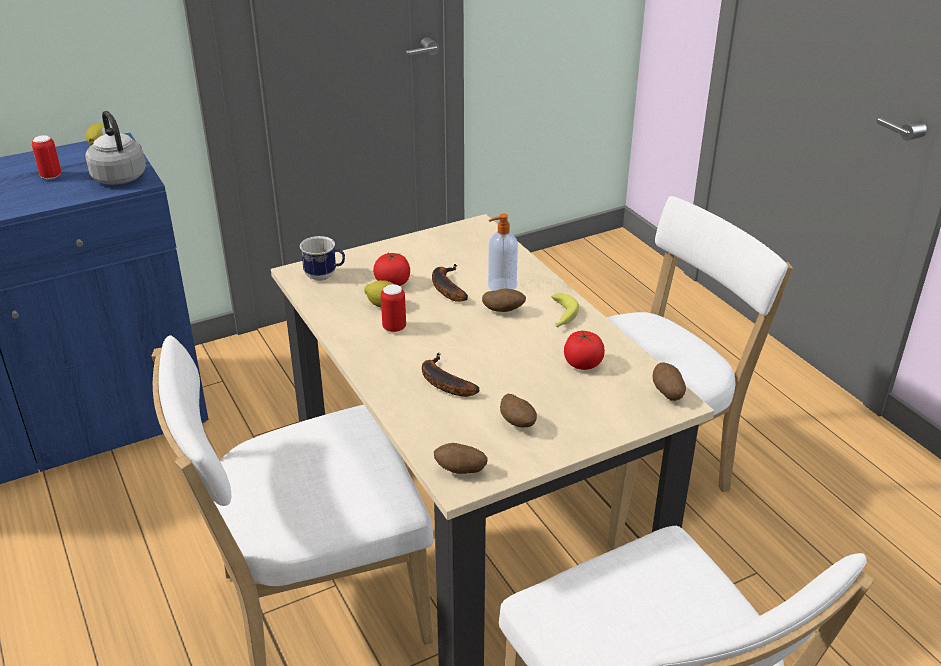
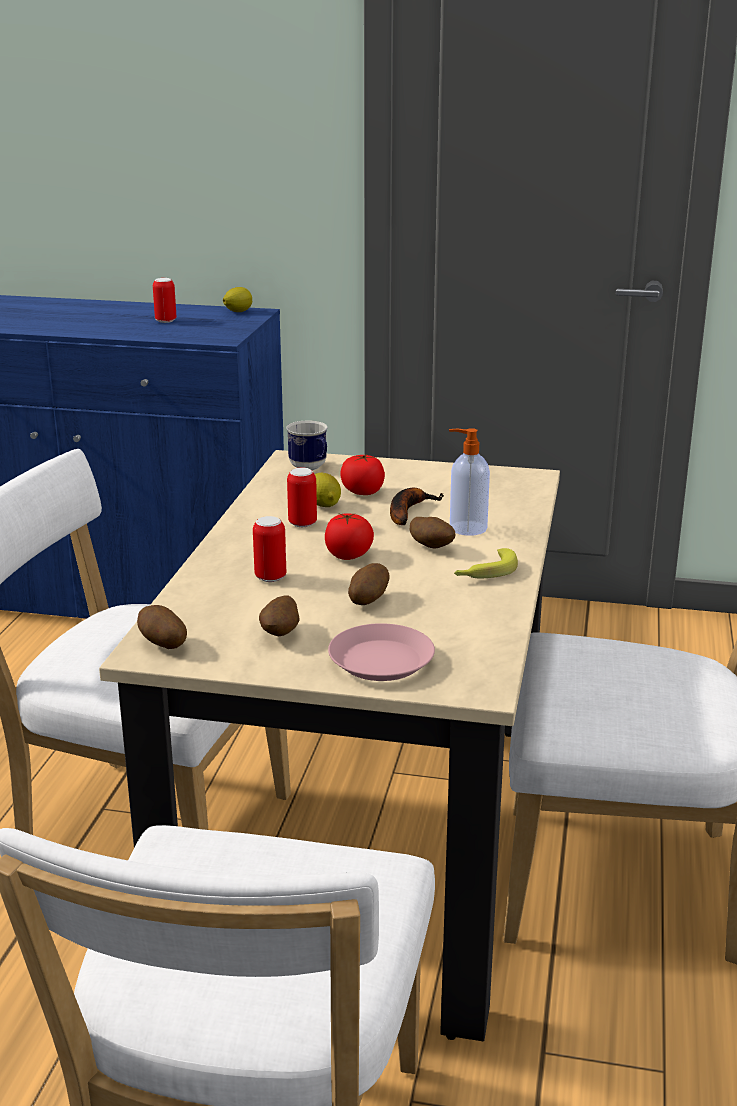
camera: 40 degrees right, 10 degrees down
grey kettle [85,111,146,185] -> none
banana [422,353,480,397] -> can [253,516,286,582]
tomato [564,330,605,370] -> tomato moved to [325,513,374,560]
potato [653,363,686,401] -> potato moved to [348,563,389,605]
none -> pink plate [328,623,435,681]

